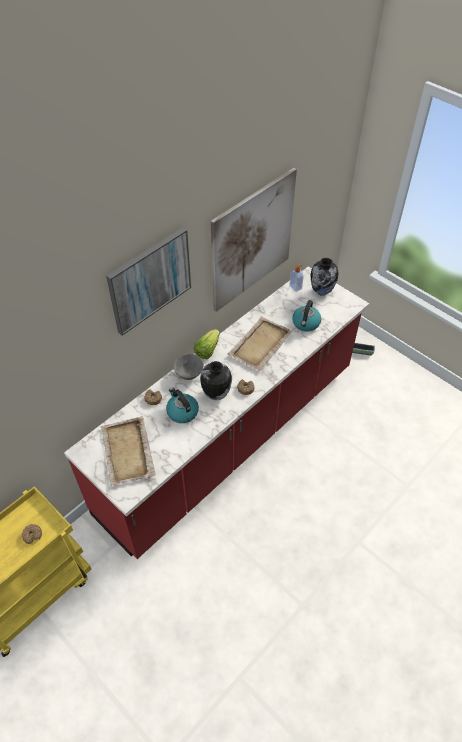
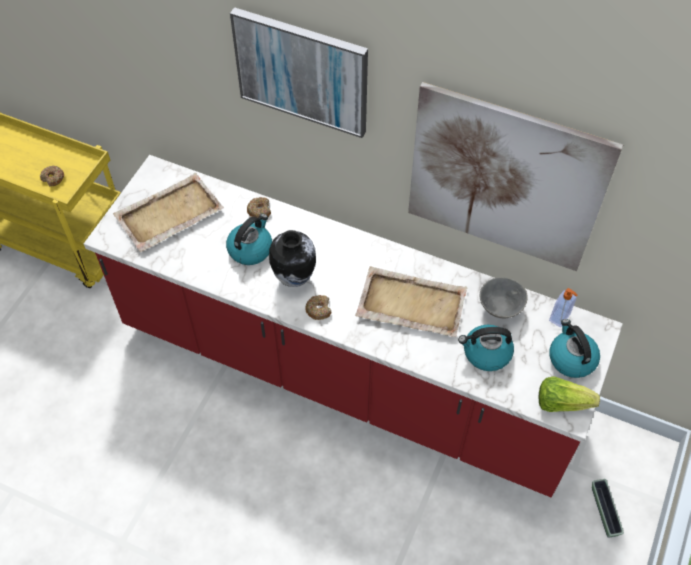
camera: 70 degrees right, 5 degrees up
grey bowl [173,353,204,380] -> grey bowl moved to [480,277,528,318]
lettuce [194,329,220,359] -> lettuce moved to [539,376,600,412]
vase [310,258,339,296] -> kettle [549,319,600,378]

